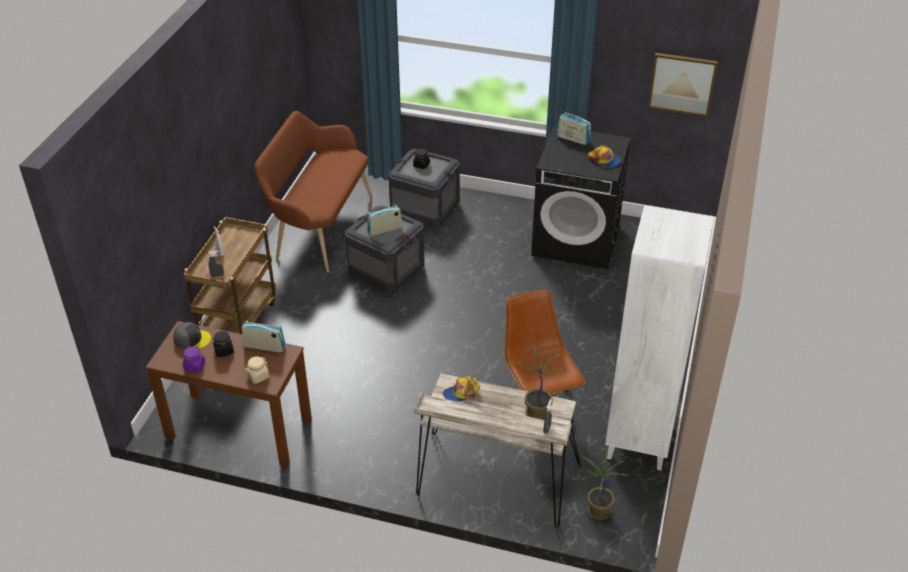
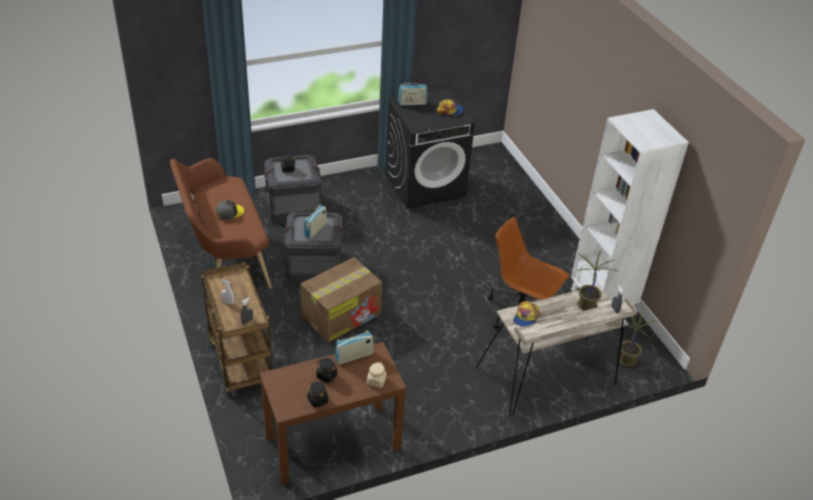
camera: 40 degrees left, 0 degrees up
grey cap [173,322,211,349] -> grey cap moved to [216,200,244,220]
purple jar [183,346,205,372] -> black jar [307,381,328,408]
picture [648,53,718,117] -> none
none -> cardboard box [301,257,382,343]

